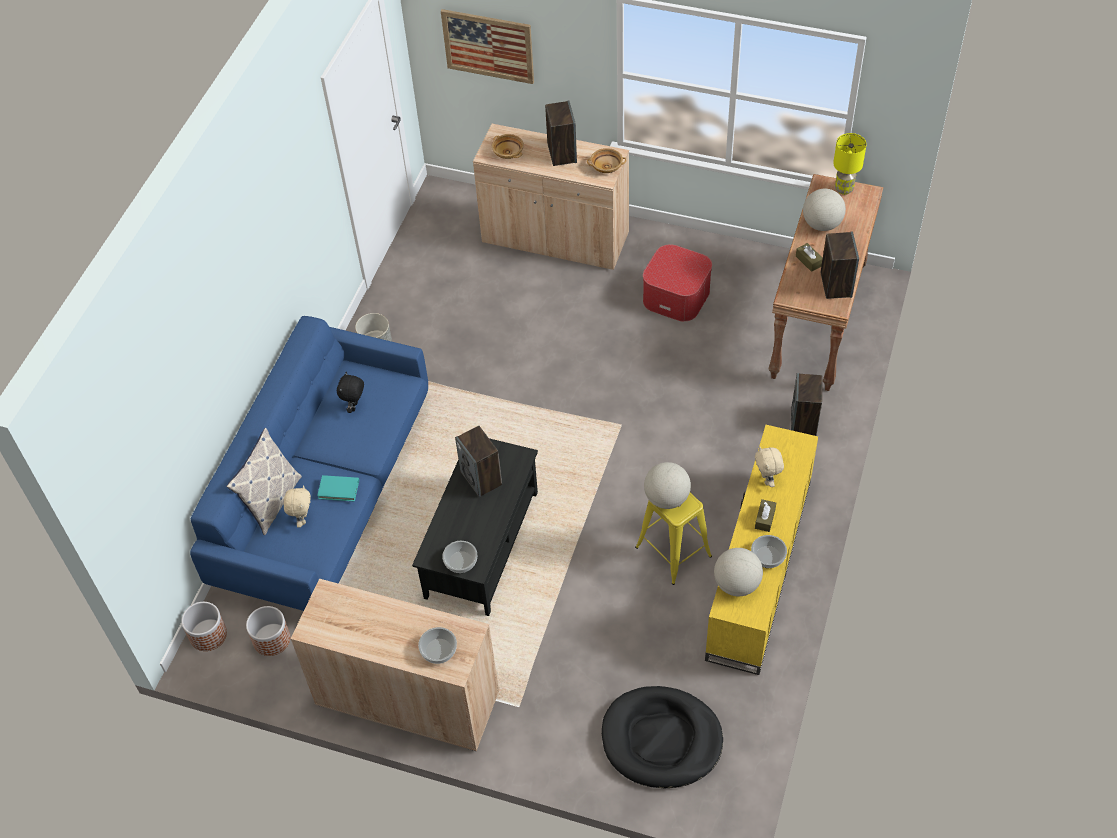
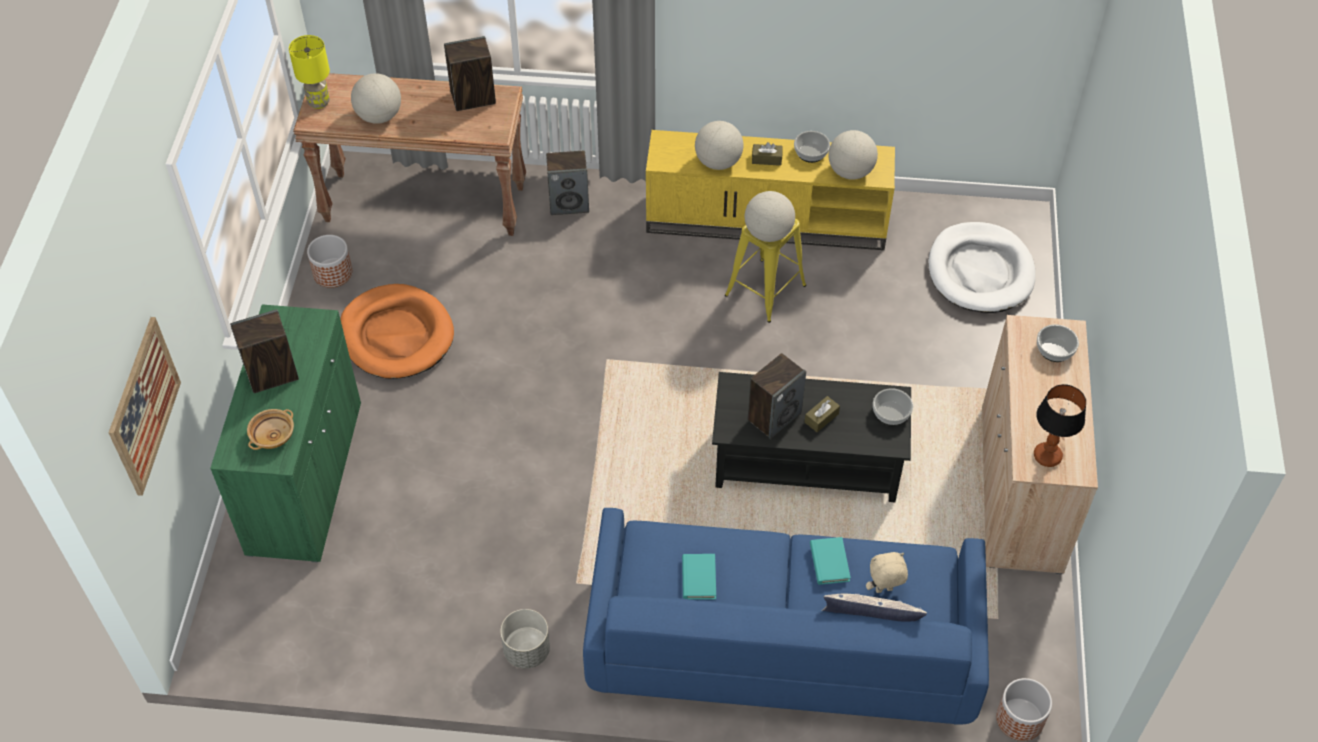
camera: 105 degrees left, 0 degrees up
planter [246,606,290,656] -> planter moved to [307,235,352,288]
black plush toy [337,372,364,413] -> turquoise book [682,554,716,600]
beige cabinet [473,124,629,270] -> green cabinet [210,304,361,563]
beige bowl [587,148,626,173] -> none
black dog bed [602,686,723,788] -> white dog bed [928,222,1035,313]
ottoman [643,244,712,322] -> orange dog bed [340,284,454,379]
beige plush toy [755,446,784,487] -> globe [695,121,743,170]
brown tissue box [796,243,823,272] -> brown tissue box moved to [804,396,840,432]
none -> table lamp [1034,384,1086,467]

